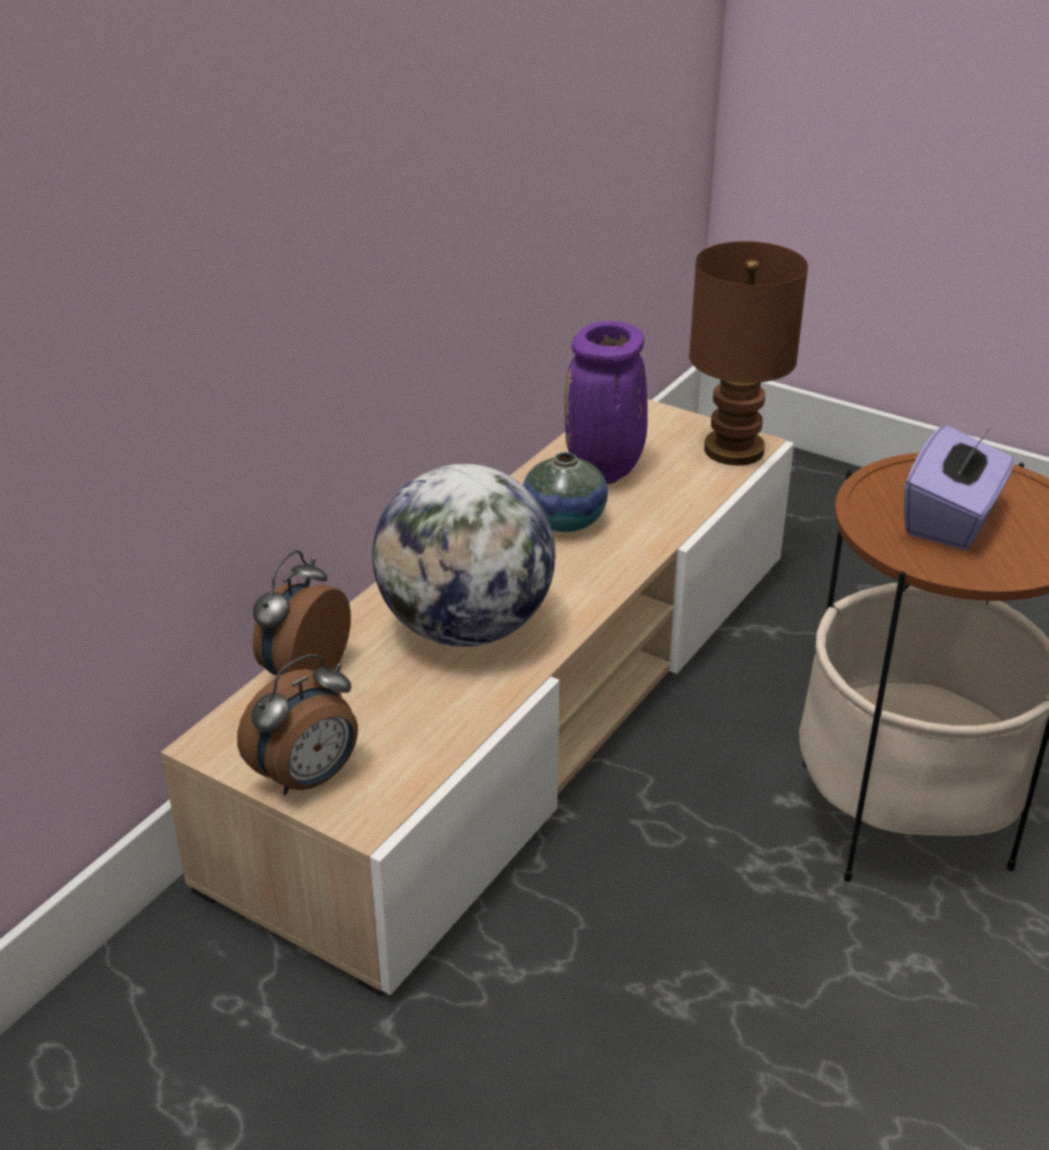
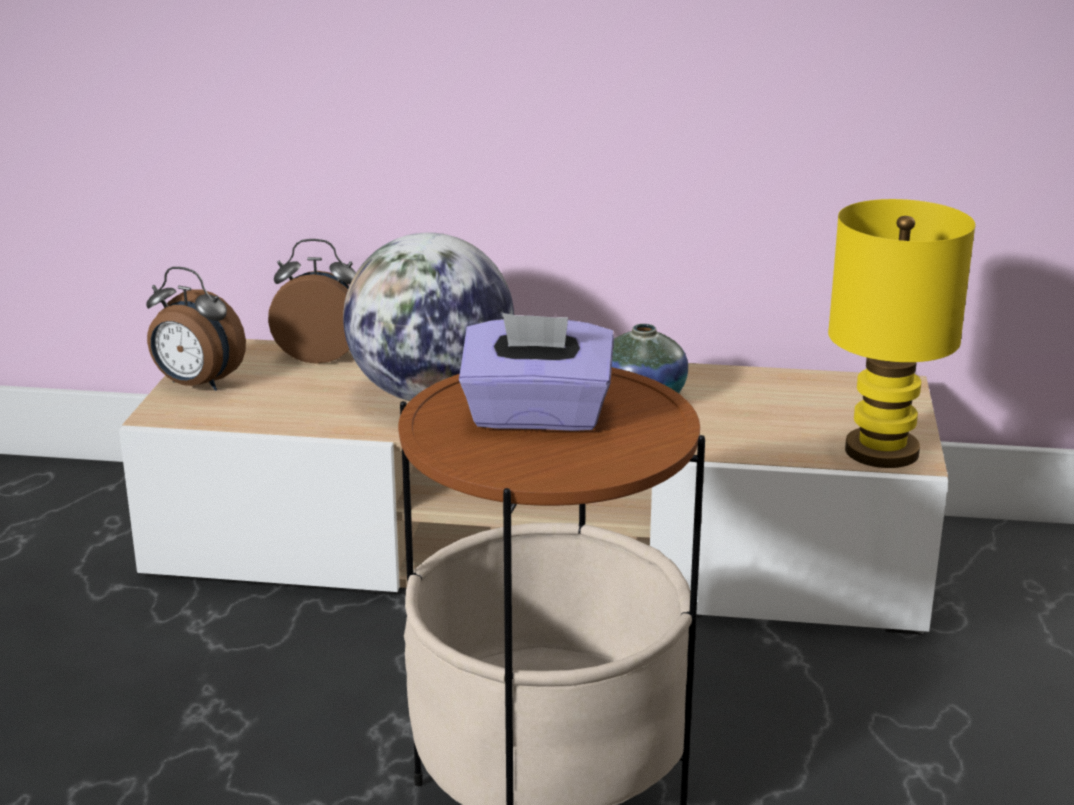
camera: 65 degrees right, 10 degrees down
purple vase [565,321,648,484] -> none
brown table lamp [689,241,808,465] -> yellow table lamp [828,199,975,468]

